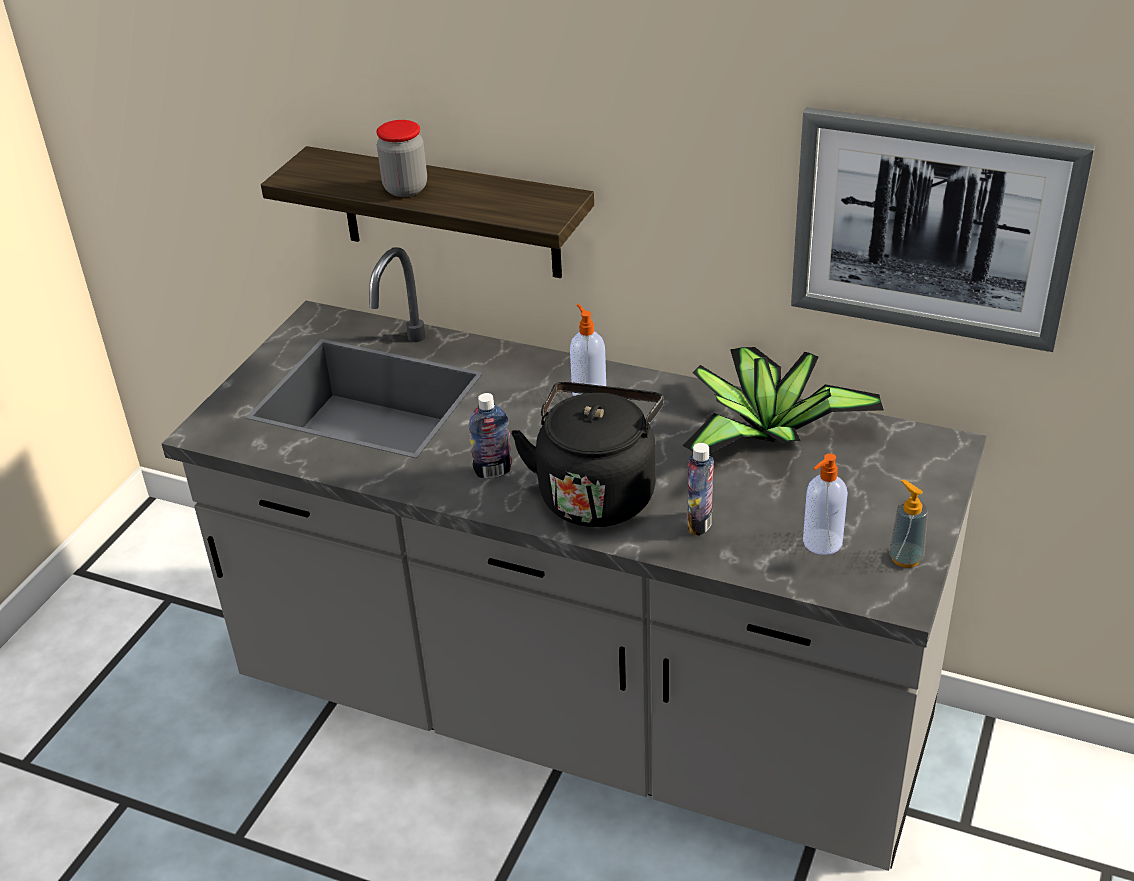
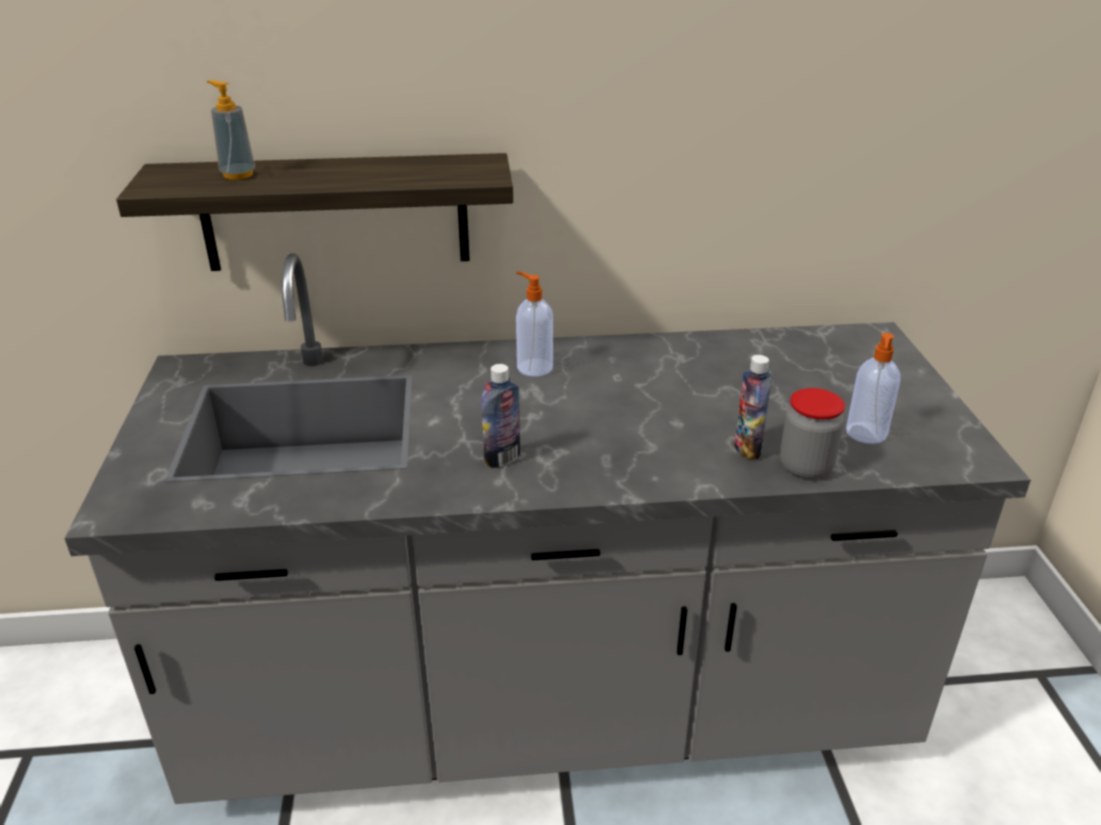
camera: 30 degrees left, 5 degrees down
jar [376,120,427,197] -> jar moved to [780,388,845,479]
black kettle [511,382,664,527] -> none
potted plant [683,347,884,454] -> none
picture [791,107,1095,352] -> none
soap dispenser [889,479,928,568] -> soap dispenser moved to [207,80,255,180]

